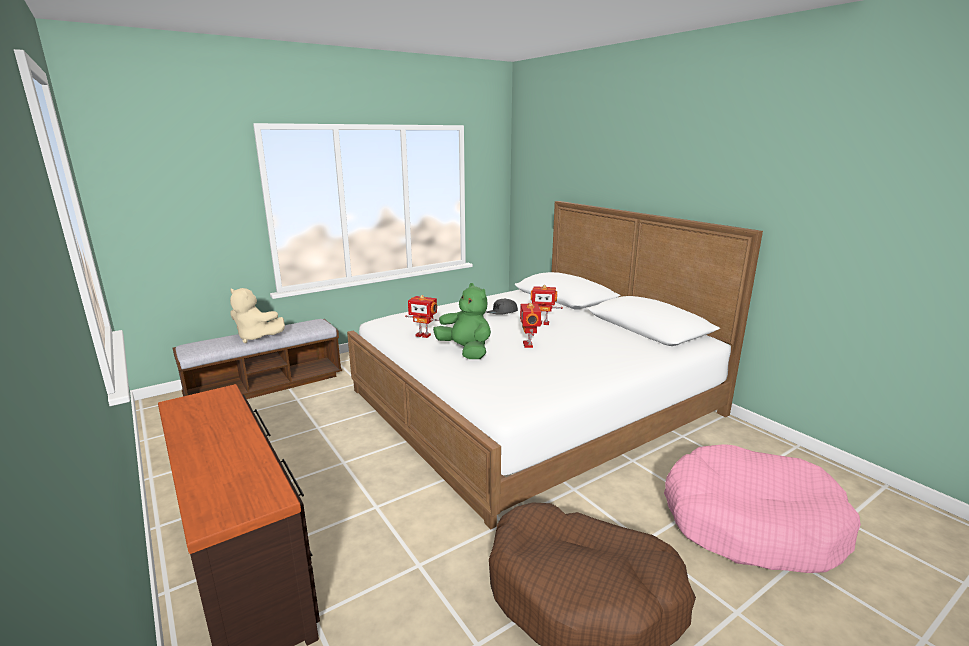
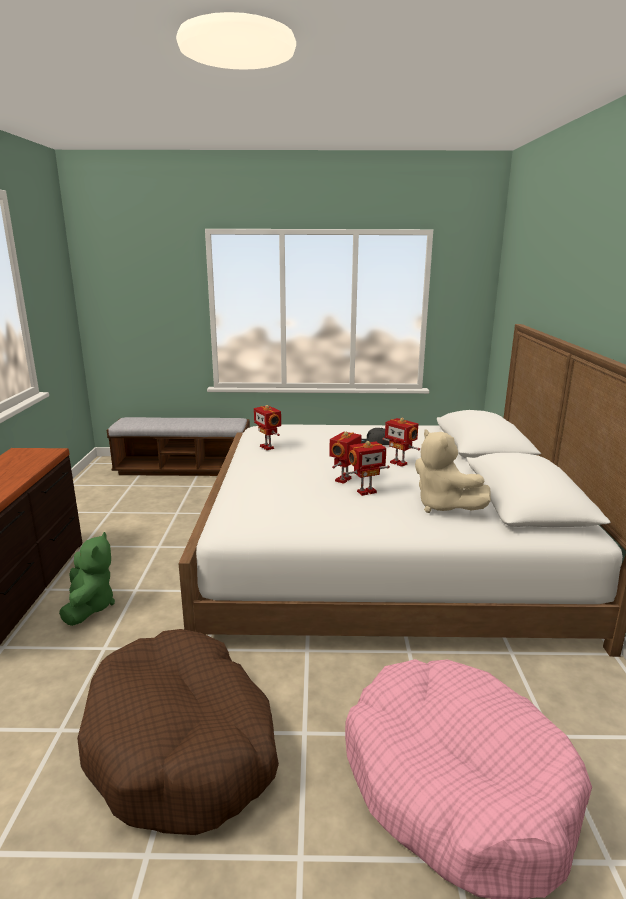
camera: 35 degrees right, 0 degrees up
beige plush toy [230,288,285,343] -> beige plush toy moved to [415,429,491,513]
green plush toy [433,283,491,359] -> green plush toy moved to [59,532,115,626]
none -> toy robot [343,441,390,496]

